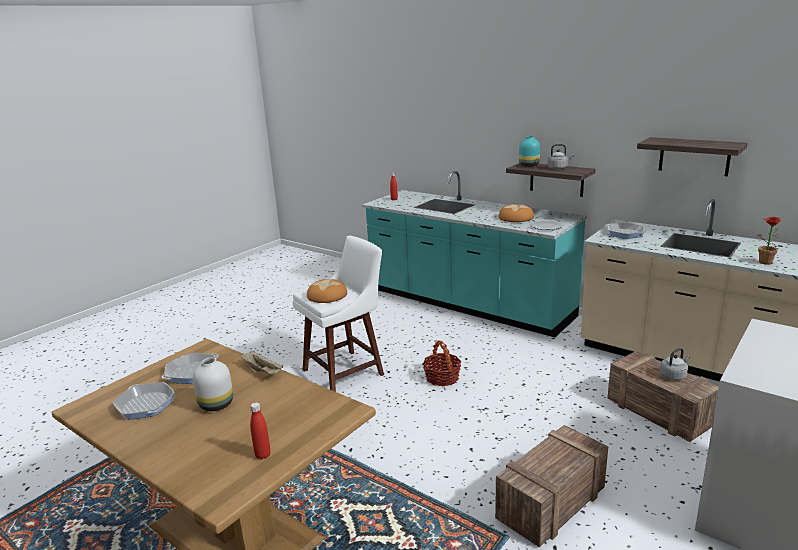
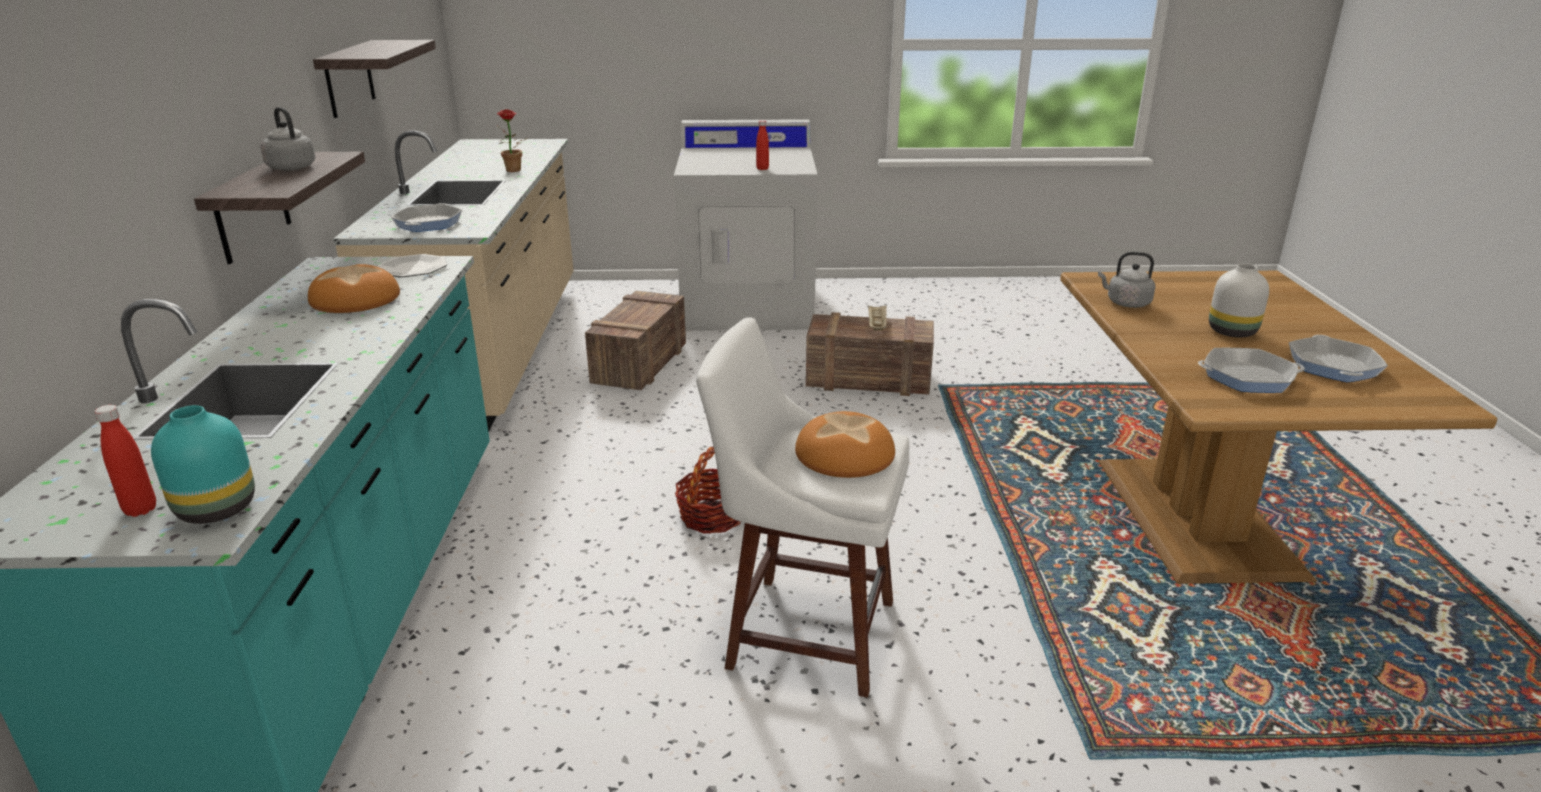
camera: 130 degrees left, 5 degrees up
beige tray [241,351,283,374] -> beige tray moved to [868,305,887,331]
red bottle [250,402,271,460] -> red bottle moved to [756,120,769,170]
turquoise vase [519,136,540,167] -> turquoise vase moved to [151,405,255,524]
grey kettle [660,348,690,381] -> grey kettle moved to [1098,252,1155,308]

